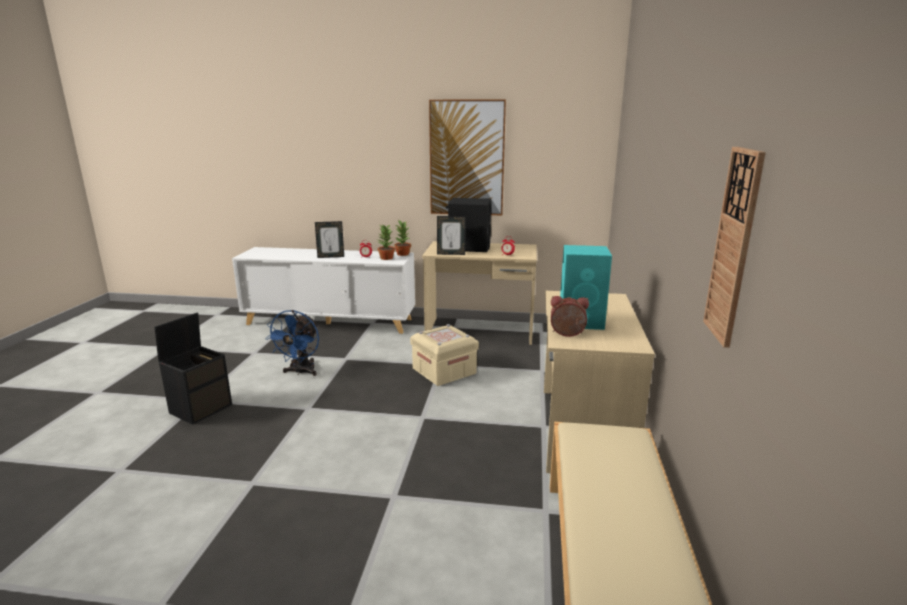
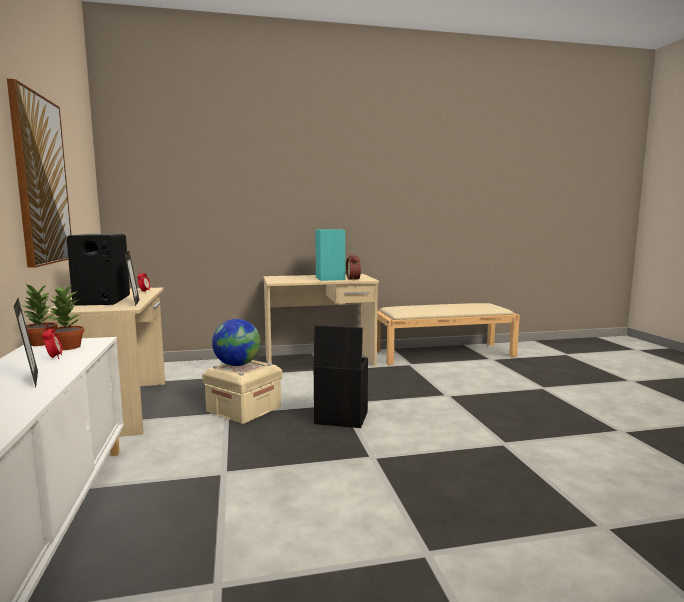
camera: 110 degrees left, 10 degrees down
black storage box [154,312,232,425] -> black storage box moved to [314,325,368,428]
blue fan [265,310,319,376] -> none
wall clock [703,147,766,348] -> none
none -> globe [212,319,261,366]

